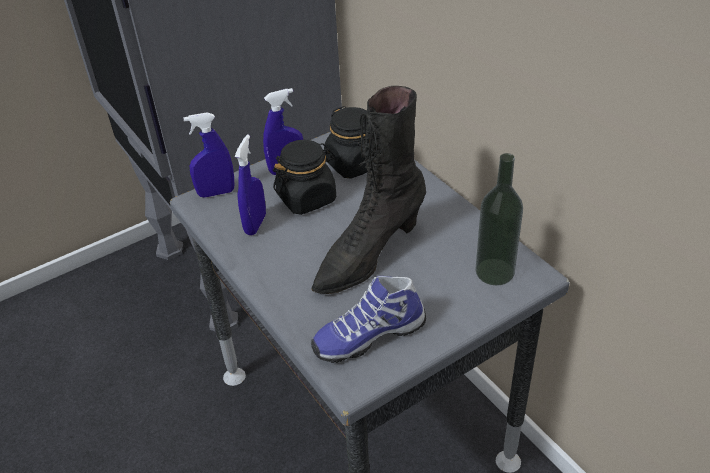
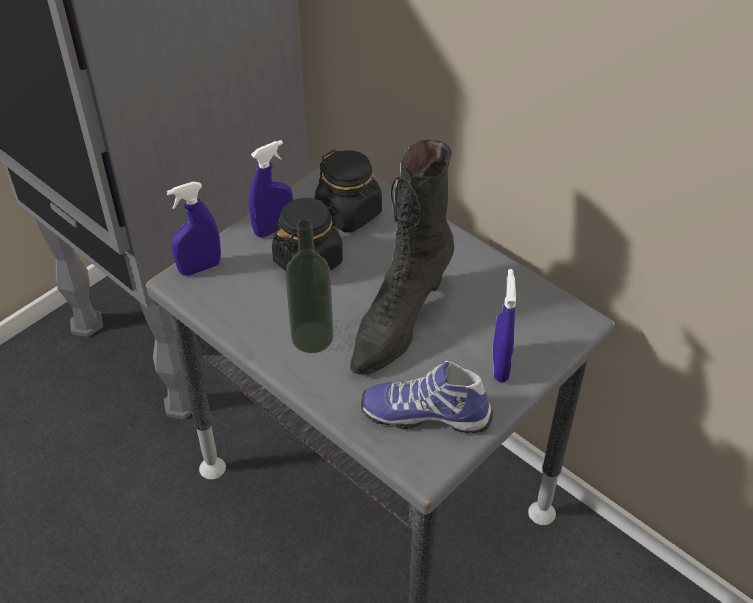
camera: 15 degrees left, 5 degrees up
blue spray bottle [235,135,266,235] -> blue spray bottle moved to [493,269,516,382]
shoe [311,276,426,363] -> shoe turned 45 degrees clockwise [361,360,493,433]
bottle [475,153,523,285] -> bottle moved to [285,219,333,353]

